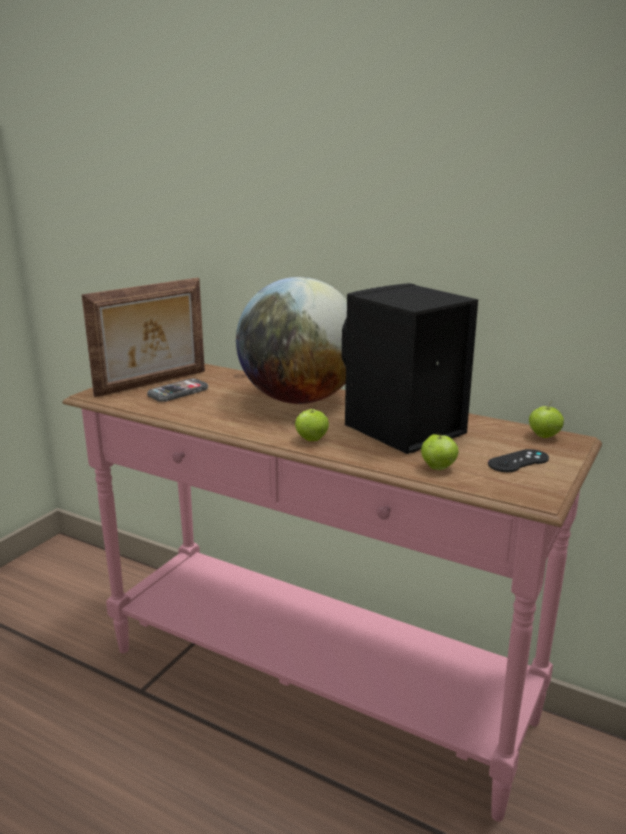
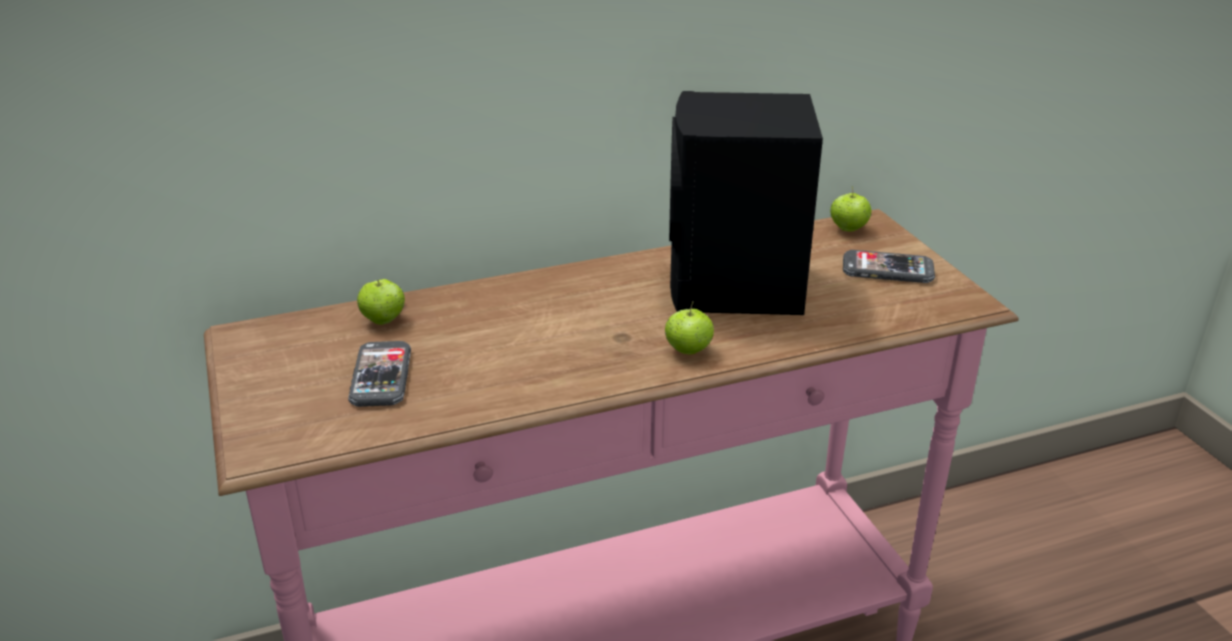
camera: 50 degrees left, 10 degrees up
picture frame [82,278,205,397] -> none
globe [236,277,347,404] -> none
apple [421,433,459,470] -> apple moved to [357,279,405,325]
black game controller [488,449,549,472] -> phone [843,250,935,283]

